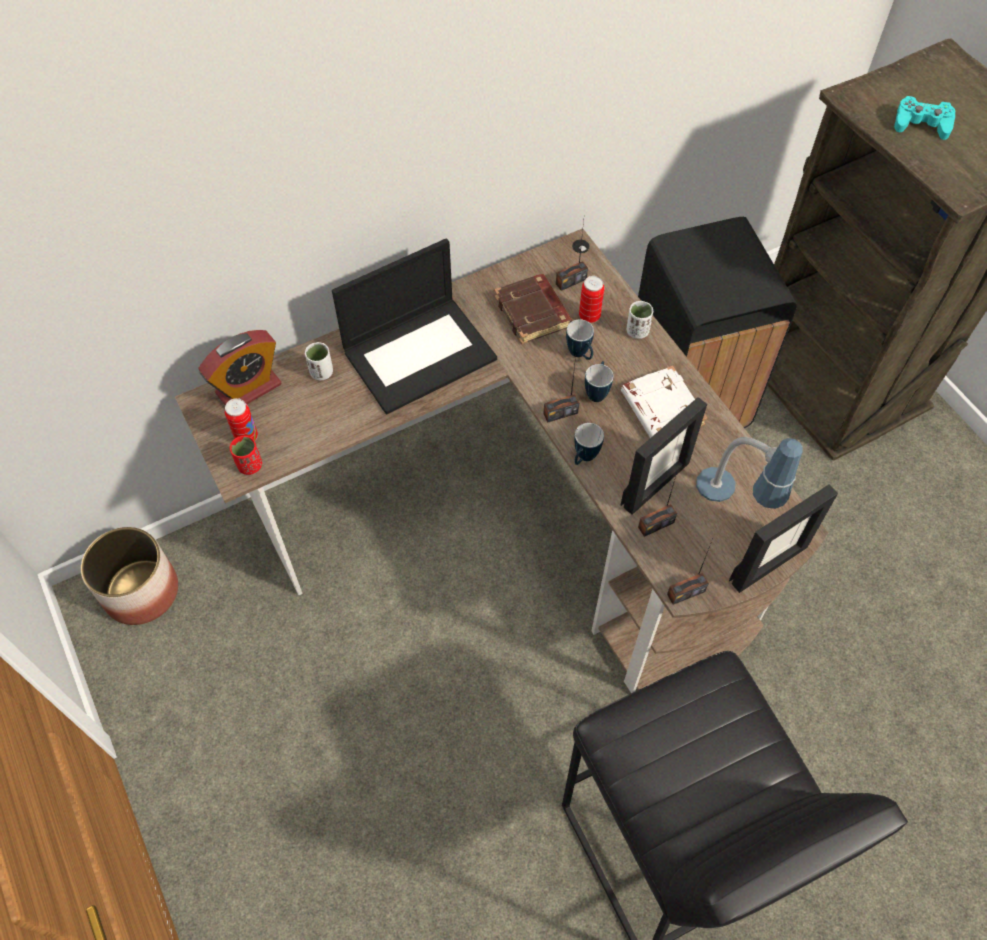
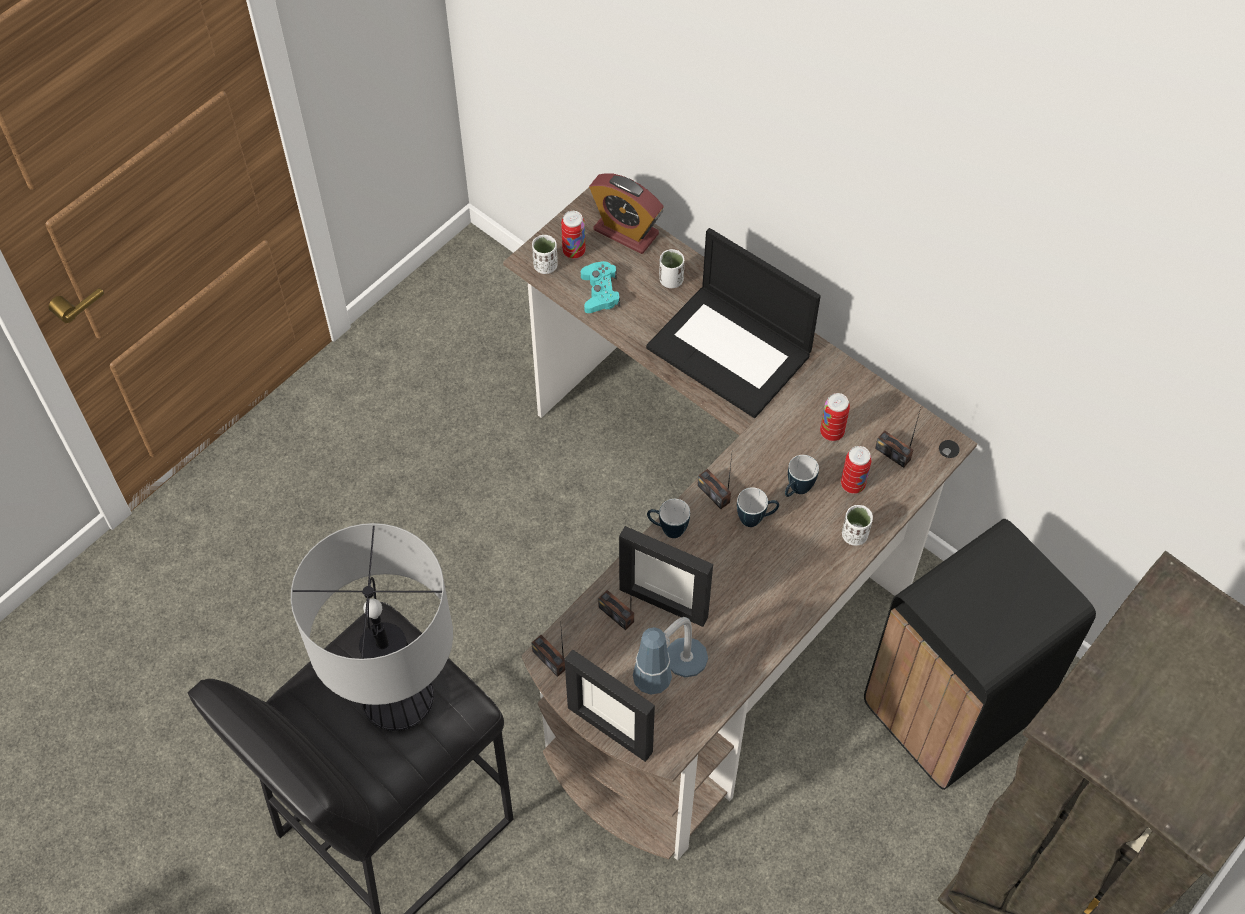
camera: 70 degrees right, 0 degrees up
planter [81,527,178,625] -> none
red cup [230,436,262,475] -> white cup [532,235,558,274]
brown book [494,274,572,344] -> can [820,393,850,441]
white book [621,366,707,438] -> none
turquoise game controller [894,96,955,140] -> turquoise game controller moved to [581,261,620,313]
none -> table lamp [291,523,453,731]

